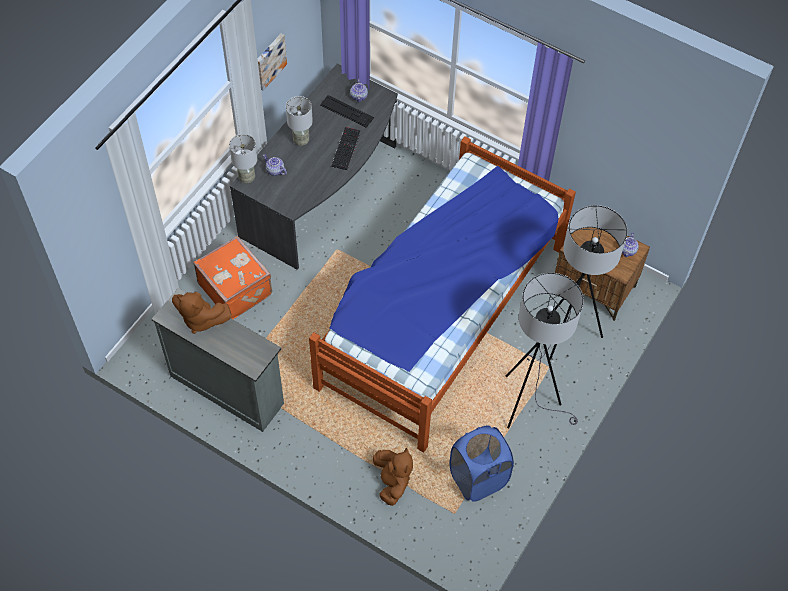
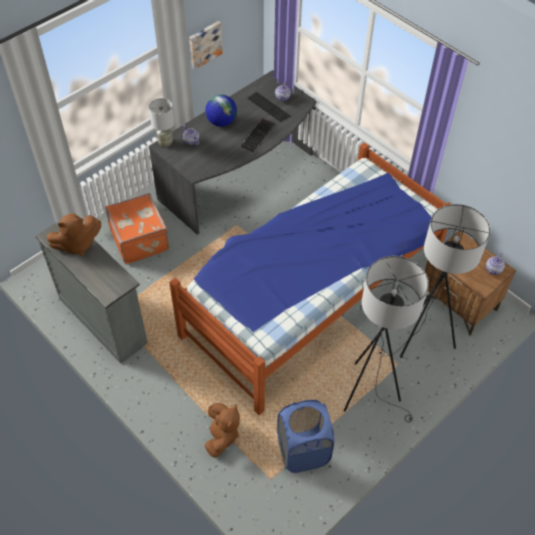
camera: 15 degrees right, 5 degrees down
brown plush toy [172,292,232,334] -> brown plush toy turned 60 degrees counterclockwise [47,213,101,256]
grey table lamp [286,96,313,146] -> globe [205,94,237,127]

